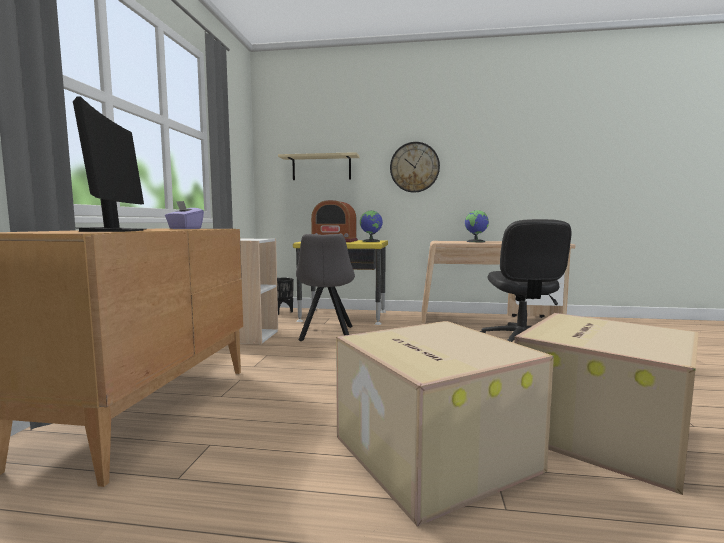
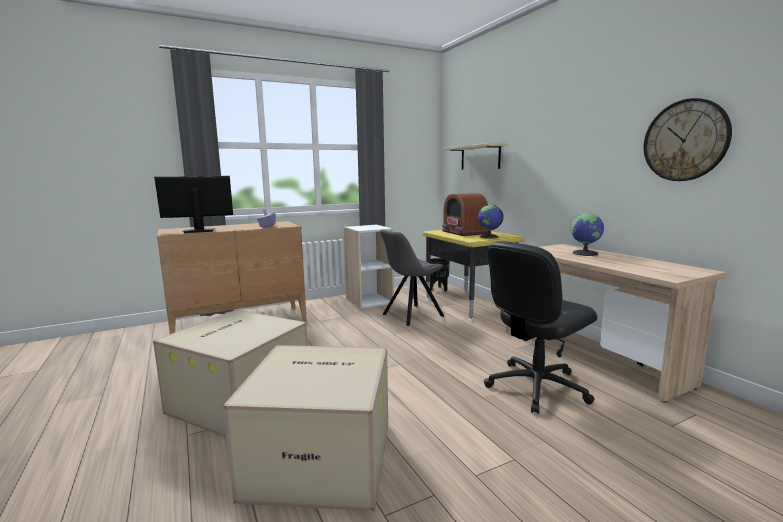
camera: 55 degrees right, 5 degrees up
monitor [73,96,144,232] -> monitor turned 150 degrees counterclockwise [154,176,233,233]
wall clock [390,142,440,193] -> wall clock moved to [644,98,732,181]

